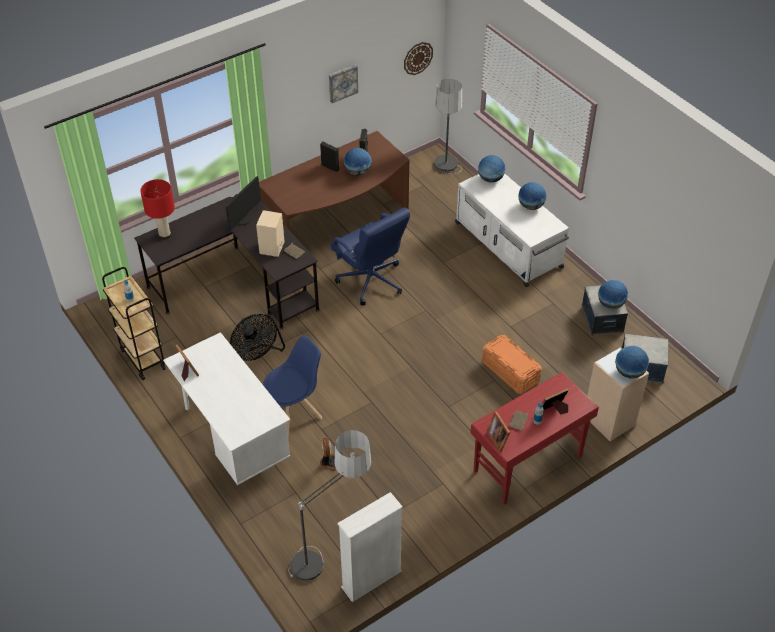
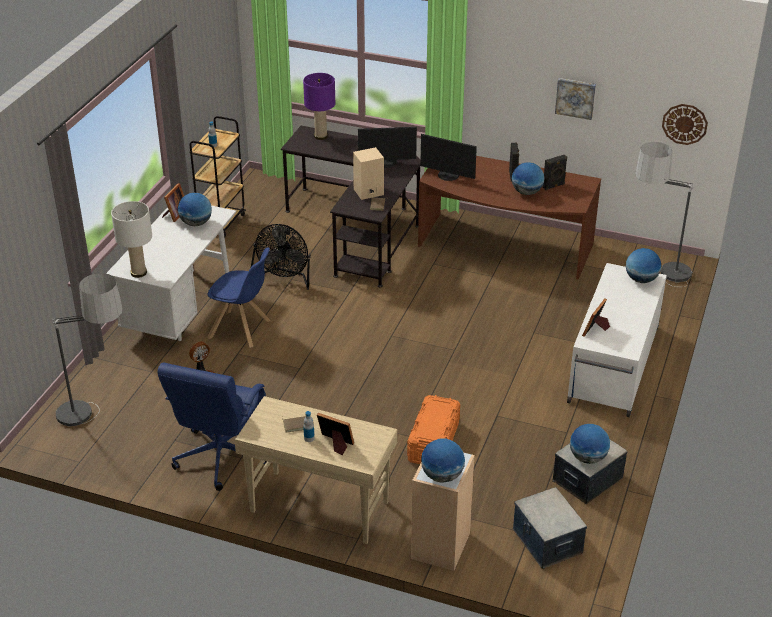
camera: 55 degrees right, 10 degrees down
red table lamp [140,179,175,239] -> purple table lamp [303,73,335,140]
blue office chair [331,207,410,305] -> blue office chair moved to [158,362,267,491]
white bookcase [337,492,403,602] -> none
red console table [470,372,599,505] -> beige console table [235,396,398,544]
picture frame [486,411,510,452] -> picture frame moved to [582,299,610,337]
globe [518,182,547,210] -> globe moved to [178,193,212,226]
none -> white table lamp [111,201,152,278]
none -> monitor [420,134,477,181]

